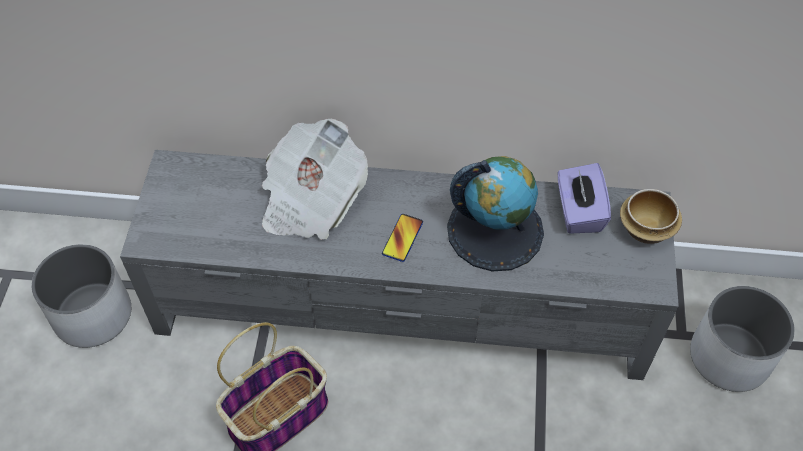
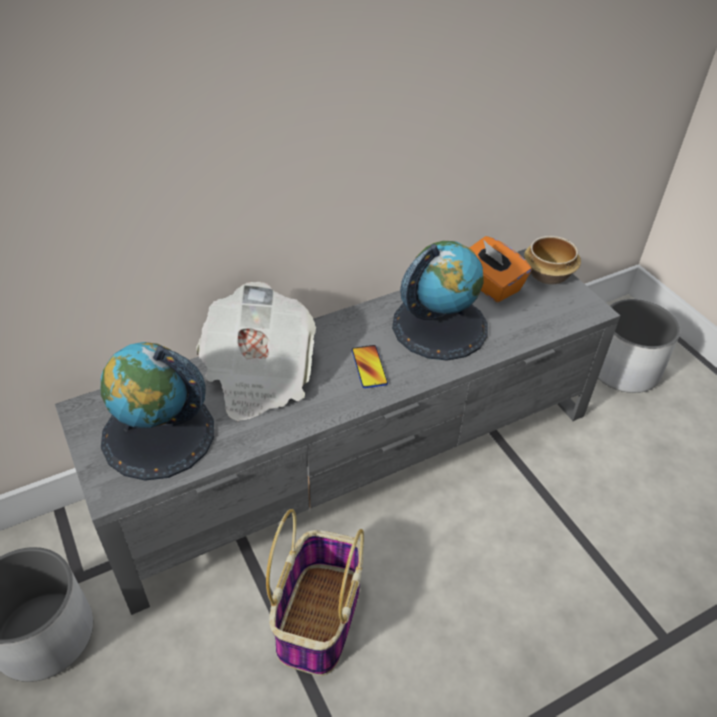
camera: 35 degrees left, 10 degrees down
purple tissue box [558,163,611,234] -> orange tissue box [470,236,532,302]
none -> globe [101,342,214,481]

